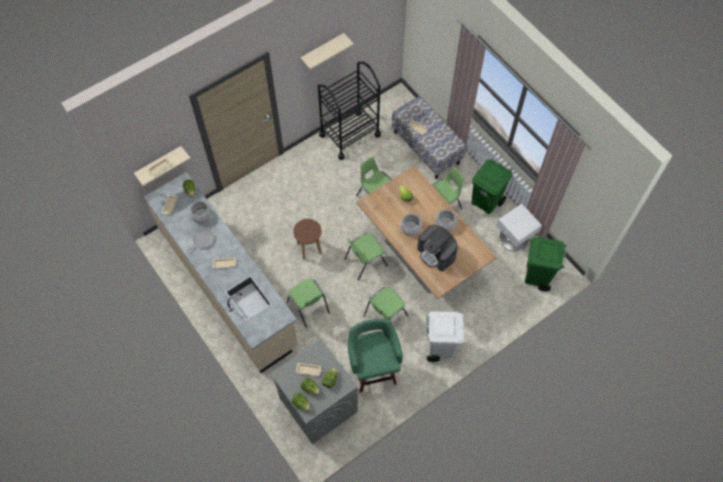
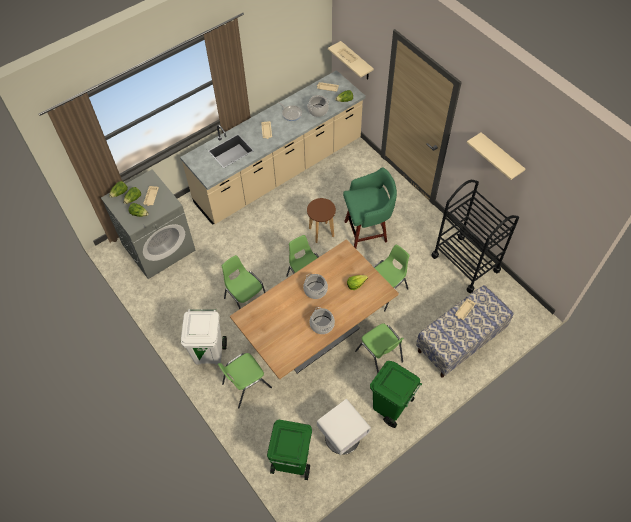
camera: 90 degrees right, 5 degrees down
green chair [287,278,330,328] -> green chair moved to [218,353,272,408]
green stool [348,319,403,393] -> green stool moved to [343,167,397,248]
coffee machine [417,225,458,271] -> none

